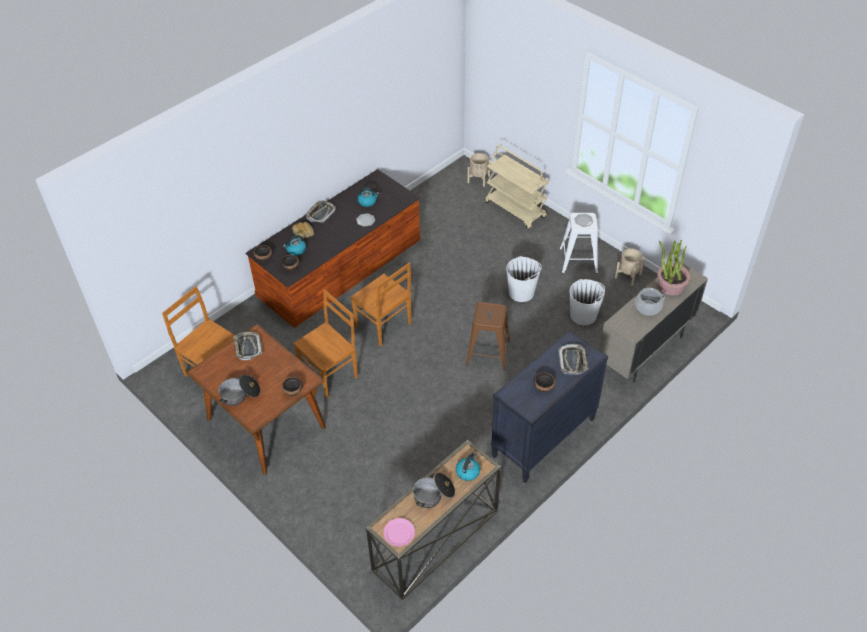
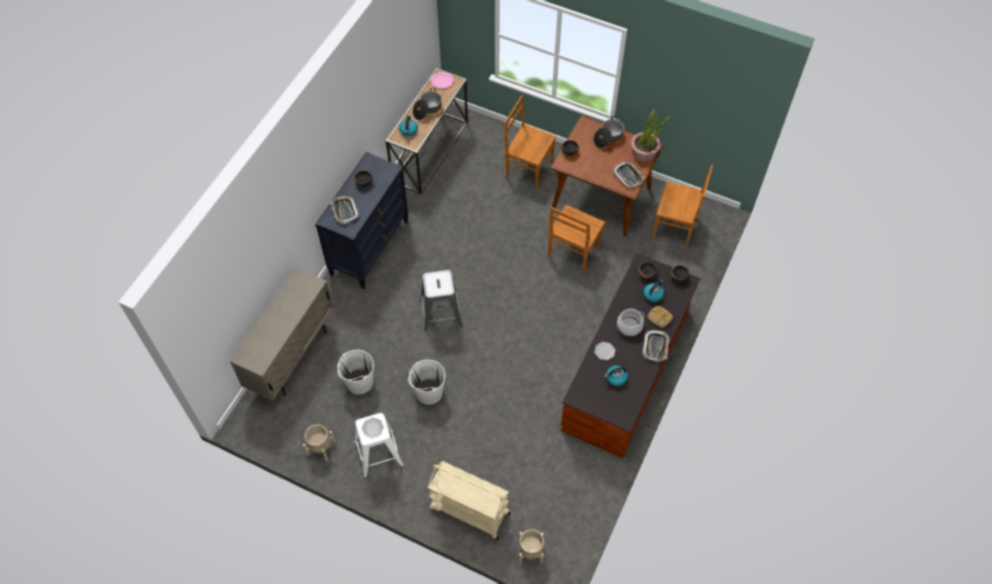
camera: 160 degrees right, 10 degrees up
brown chair [350,262,411,347] -> brown chair moved to [504,96,556,190]
brown stool [466,302,510,370] -> grey stool [420,270,463,332]
cooking pot [635,288,665,316] -> cooking pot moved to [617,309,644,336]
potted plant [657,240,690,296] -> potted plant moved to [631,109,670,162]

